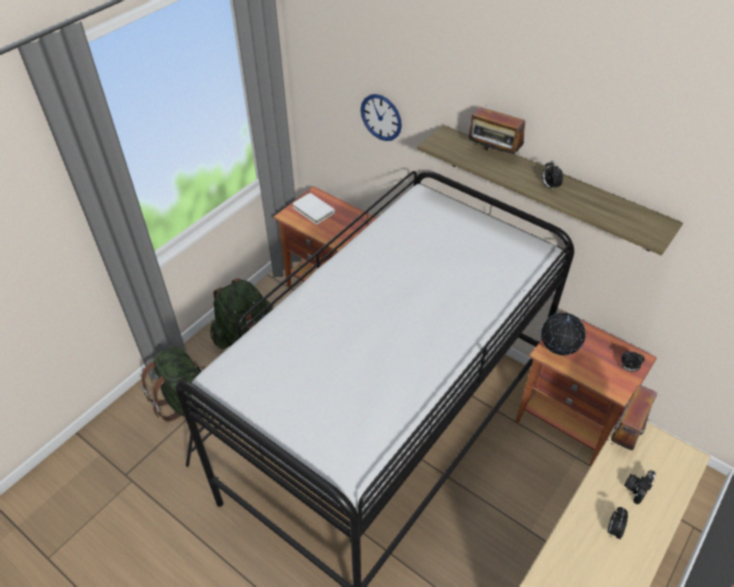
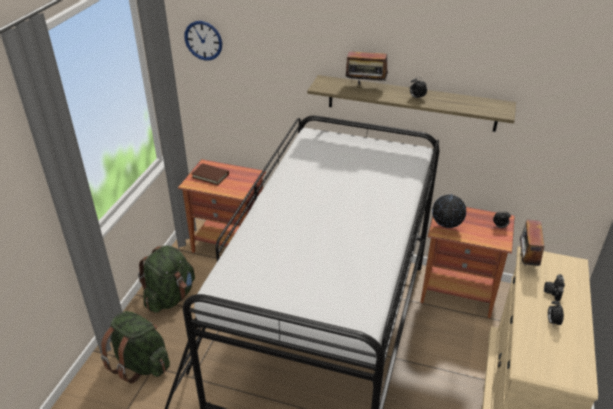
camera: 20 degrees left, 10 degrees down
white book [292,193,335,225] -> brown book [191,163,229,185]
wall clock [361,94,402,141] -> wall clock moved to [184,21,222,60]

